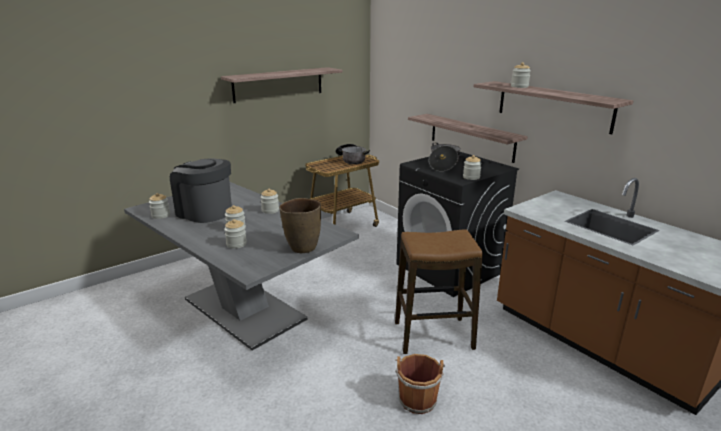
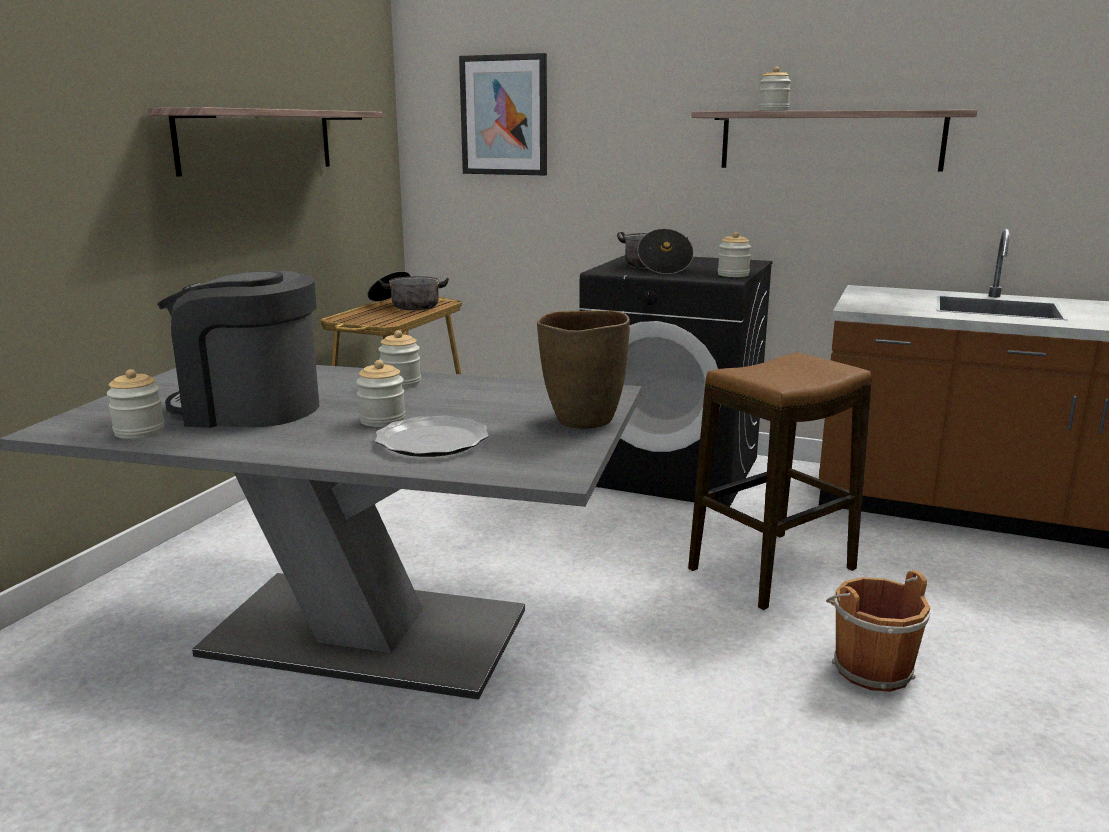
camera: 30 degrees left, 5 degrees down
jar [224,219,247,249] -> plate [375,416,489,457]
shelf [408,114,528,163] -> none
none -> picture [459,53,547,175]

